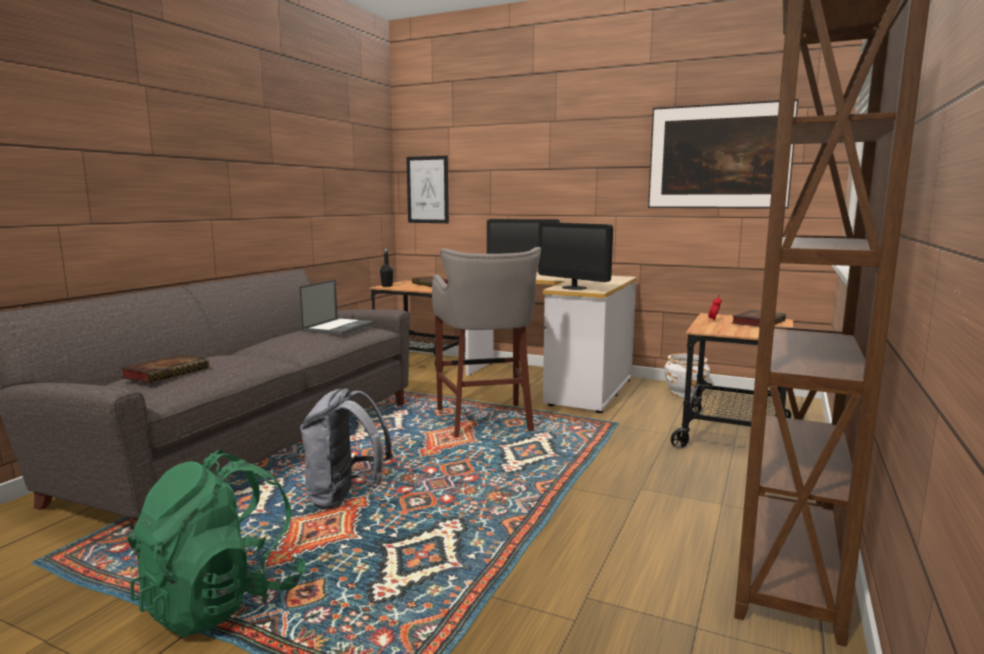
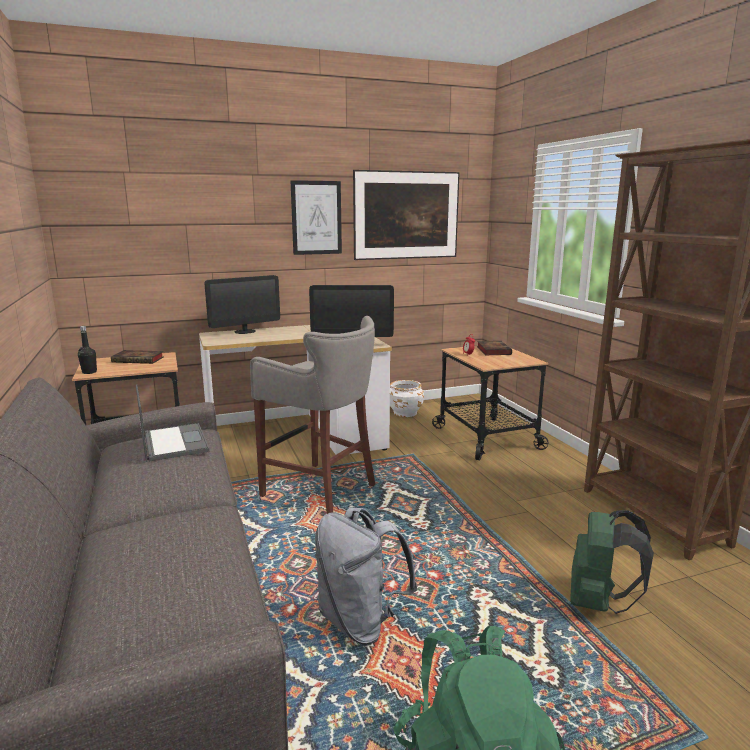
camera: 45 degrees left, 5 degrees up
book [120,355,209,383] -> none
picture [406,156,449,223] -> picture moved to [290,180,342,255]
none -> green backpack [570,510,654,614]

